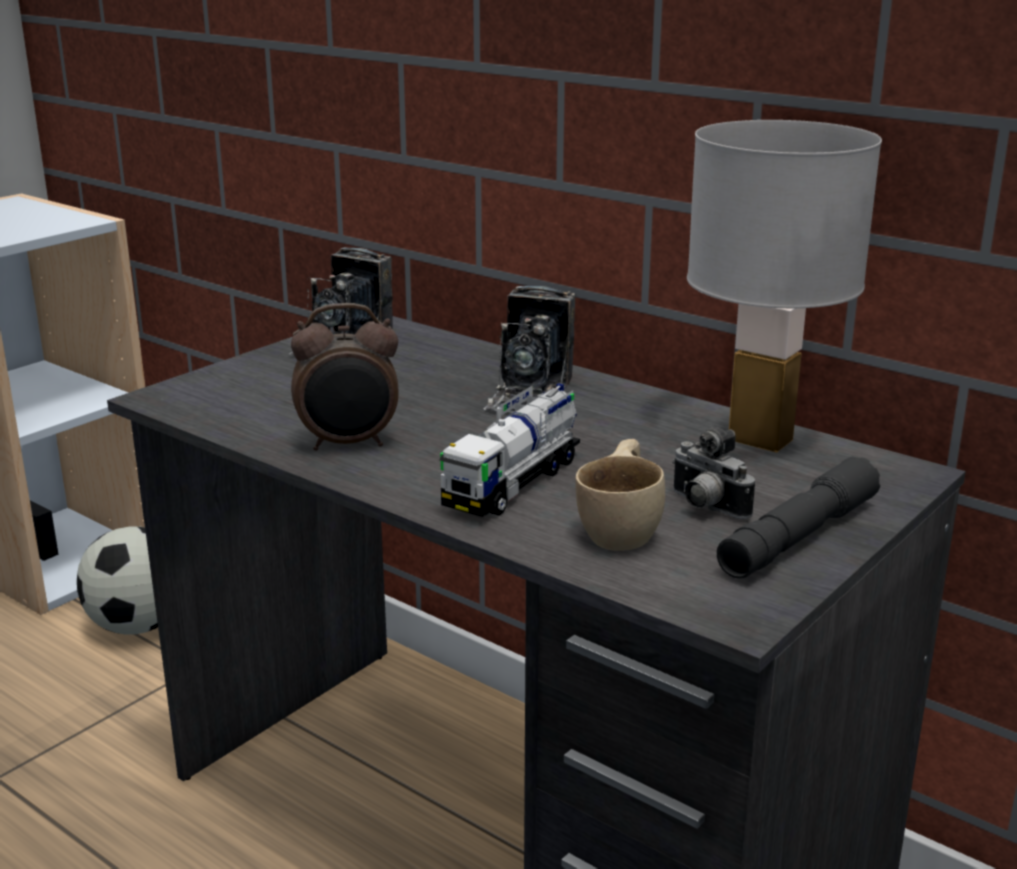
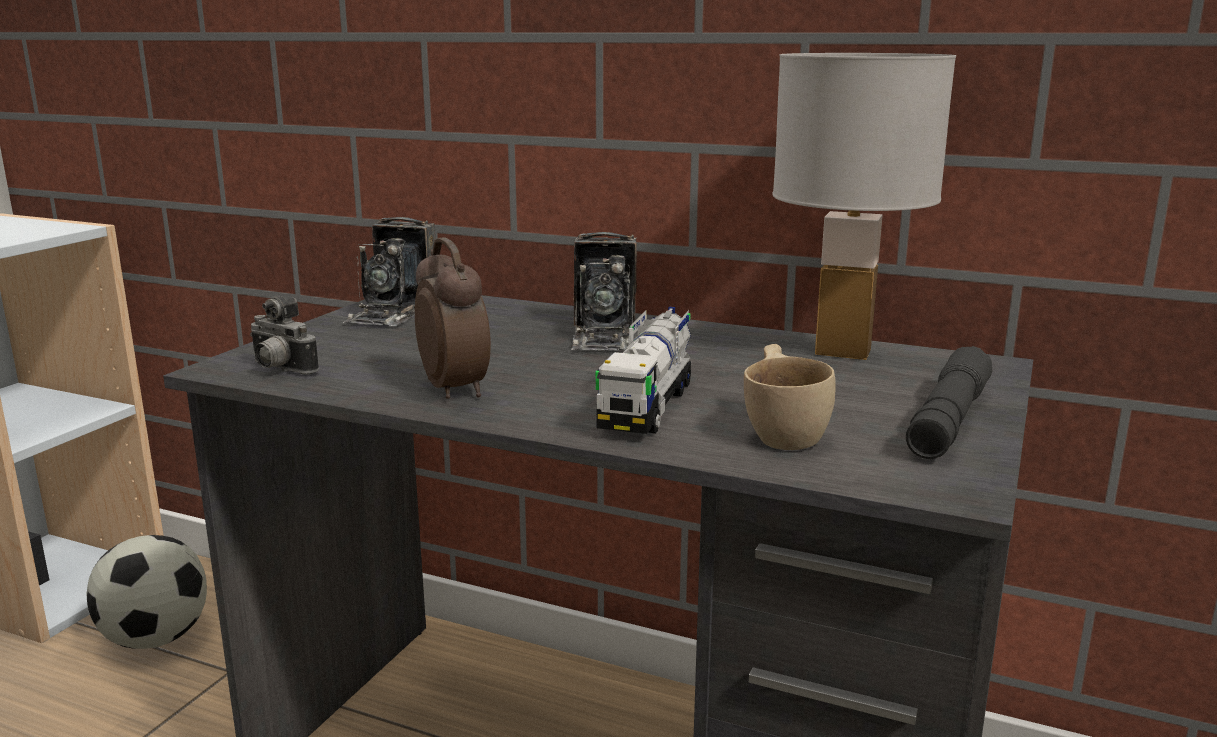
camera: 15 degrees left, 5 degrees down
alarm clock [291,303,398,451] -> alarm clock turned 90 degrees counterclockwise [415,237,491,399]
camera [672,427,755,519] -> camera moved to [250,296,319,375]

